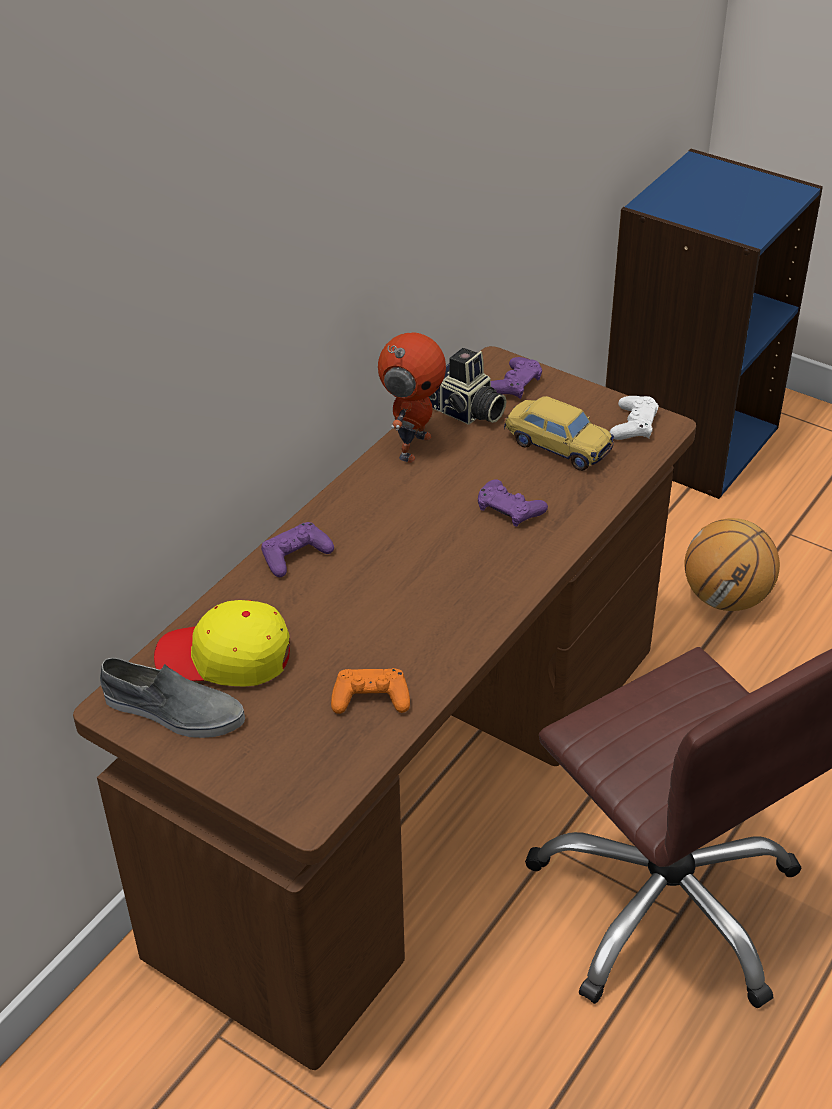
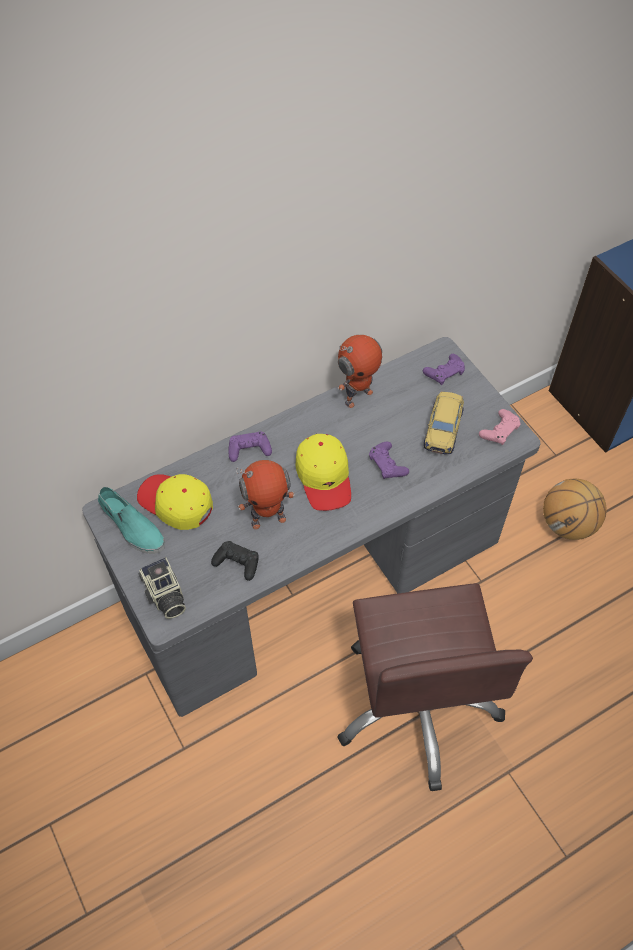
camera: 25 degrees right, 15 degrees up
brown desk [73,346,696,1070] -> grey desk [82,337,541,717]
grey shoe [100,658,245,738] -> turquoise shoe [98,487,165,554]
orange game controller [331,668,410,714] -> black game controller [211,541,259,581]
camera [429,348,507,425] -> camera moved to [138,557,186,619]
toy car [504,396,614,471] -> toy car turned 45 degrees clockwise [424,392,464,454]
white game controller [610,396,658,440] -> pink game controller [479,409,520,445]
none -> toy robot [236,460,295,530]
none -> yellow cap [295,434,351,511]

